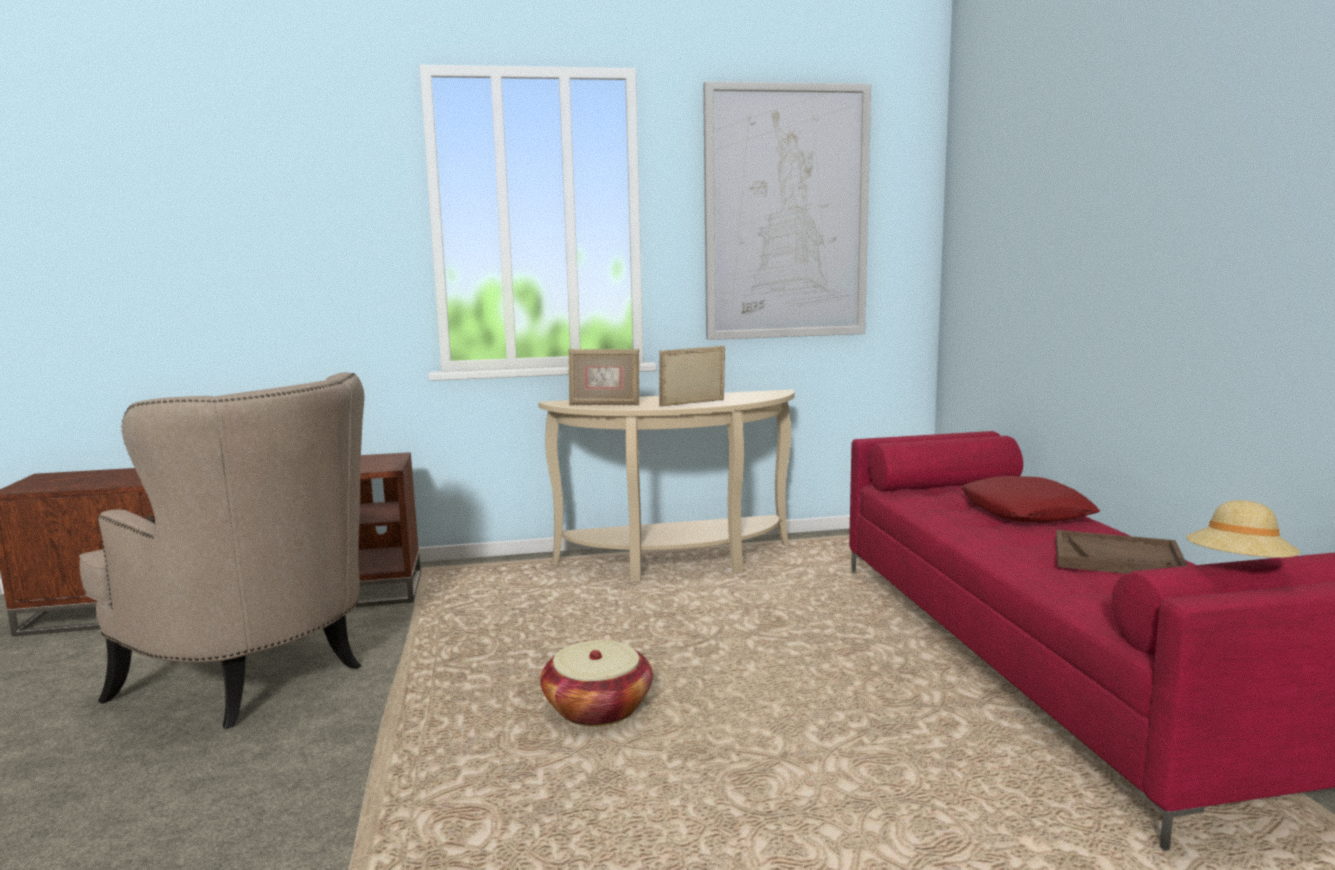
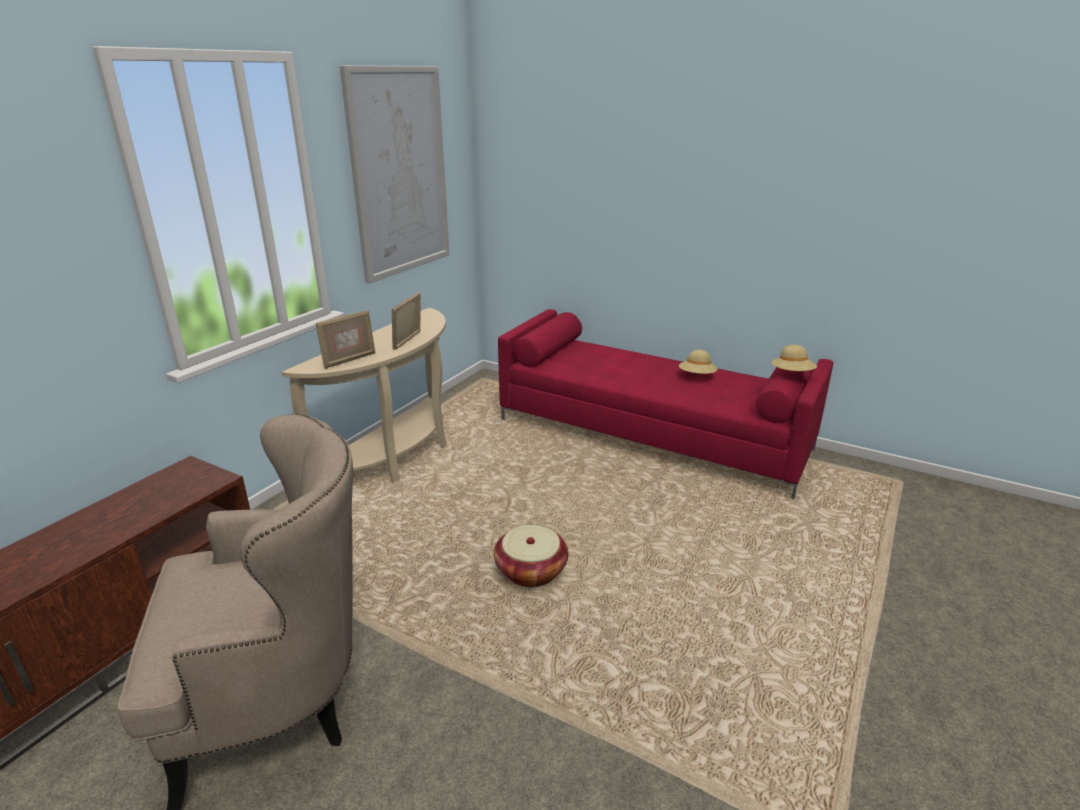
camera: 50 degrees left, 15 degrees up
red pillow [961,476,1100,522] -> none
brown tray [1056,530,1188,574] -> beige hat [679,350,718,374]

